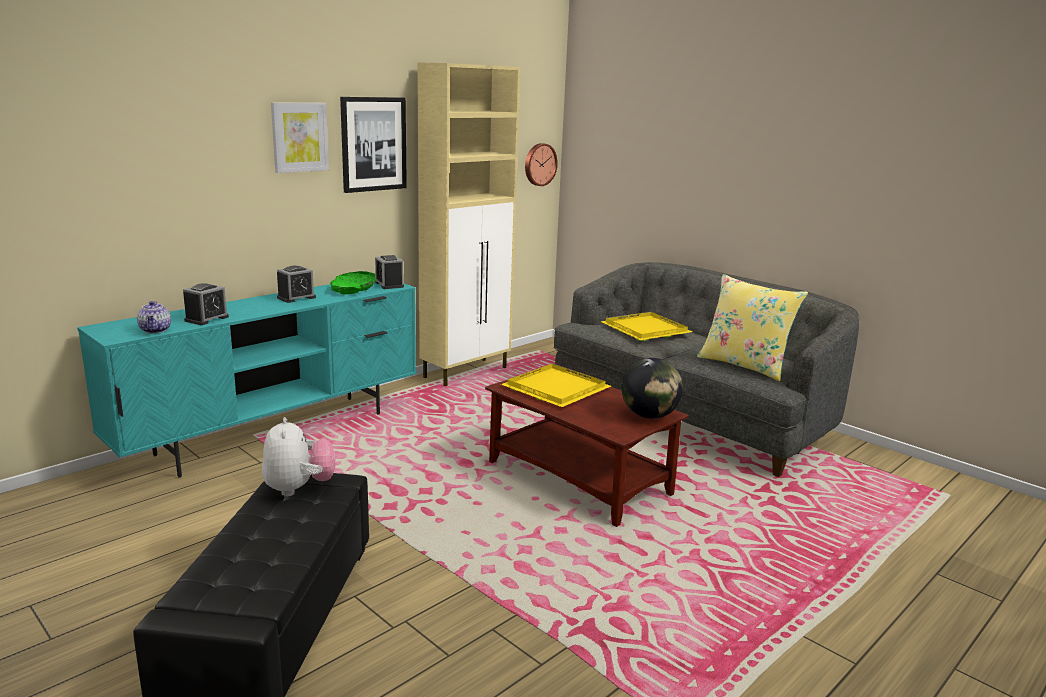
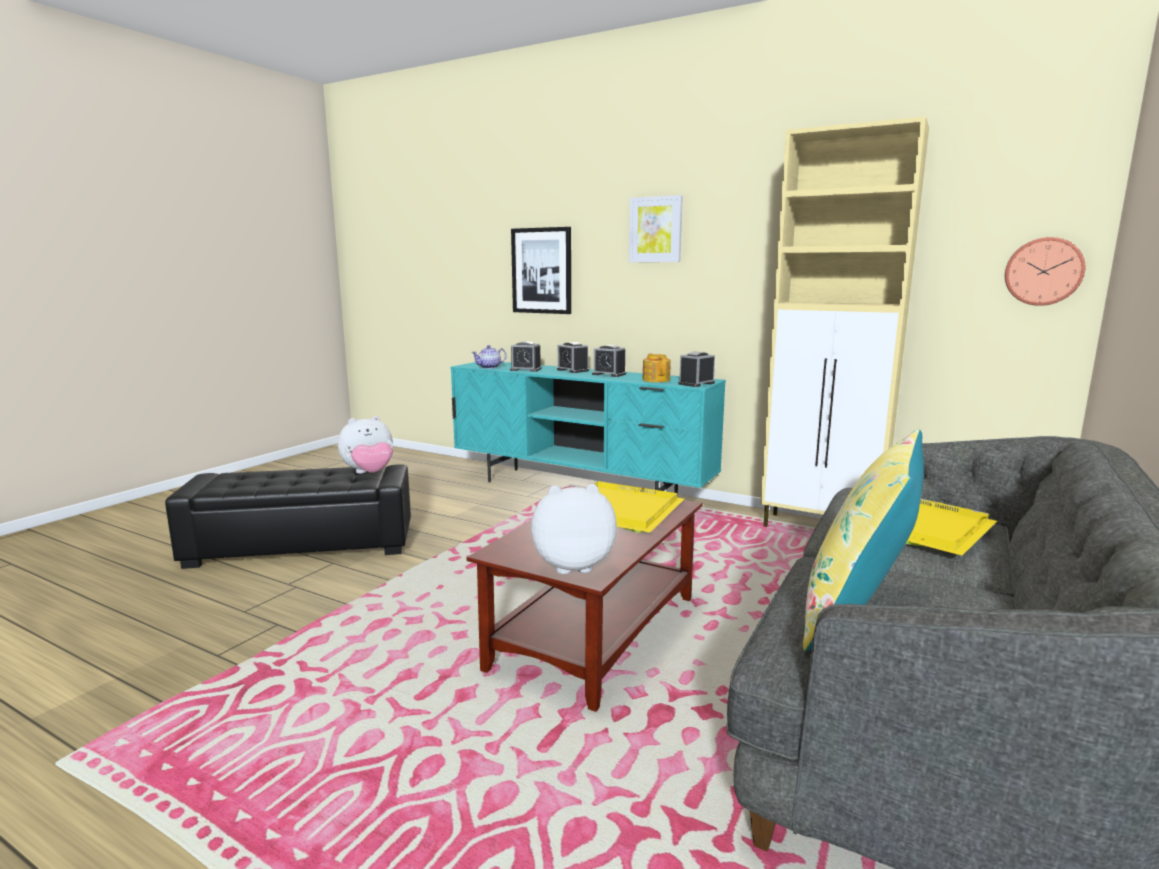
camera: 75 degrees right, 5 degrees down
green bowl [330,271,376,294] -> teapot [642,353,671,382]
picture [340,97,407,193] -> picture moved to [511,227,571,314]
globe [622,358,683,419] -> plush toy [531,484,617,574]
none -> alarm clock [557,342,589,373]

